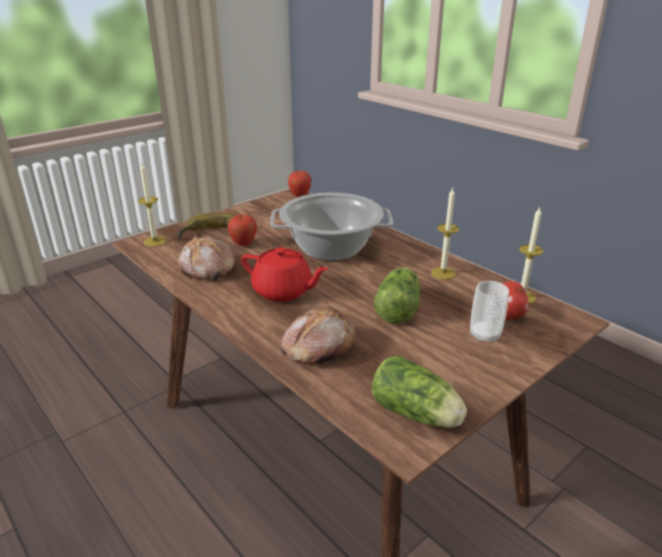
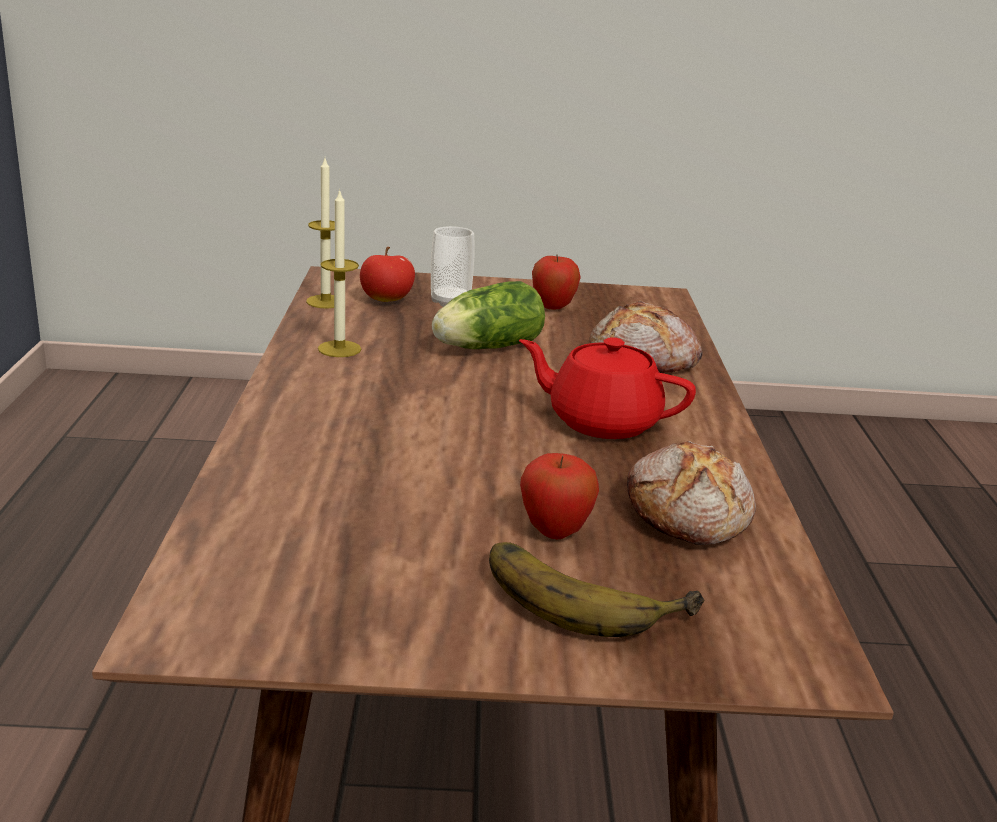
camera: 140 degrees left, 5 degrees down
candle [138,163,166,246] -> none
red teapot [241,247,329,301] -> red teapot turned 45 degrees counterclockwise [519,337,696,439]
cooking pot [270,193,393,261] -> none
apple [288,171,311,197] -> apple moved to [532,255,581,309]
lettuce [371,355,467,428] -> none

